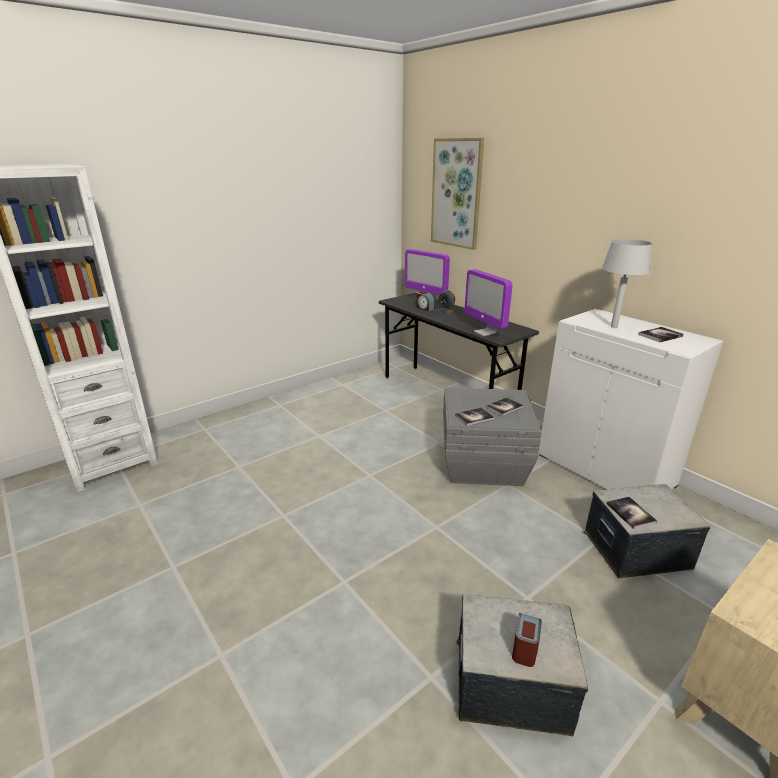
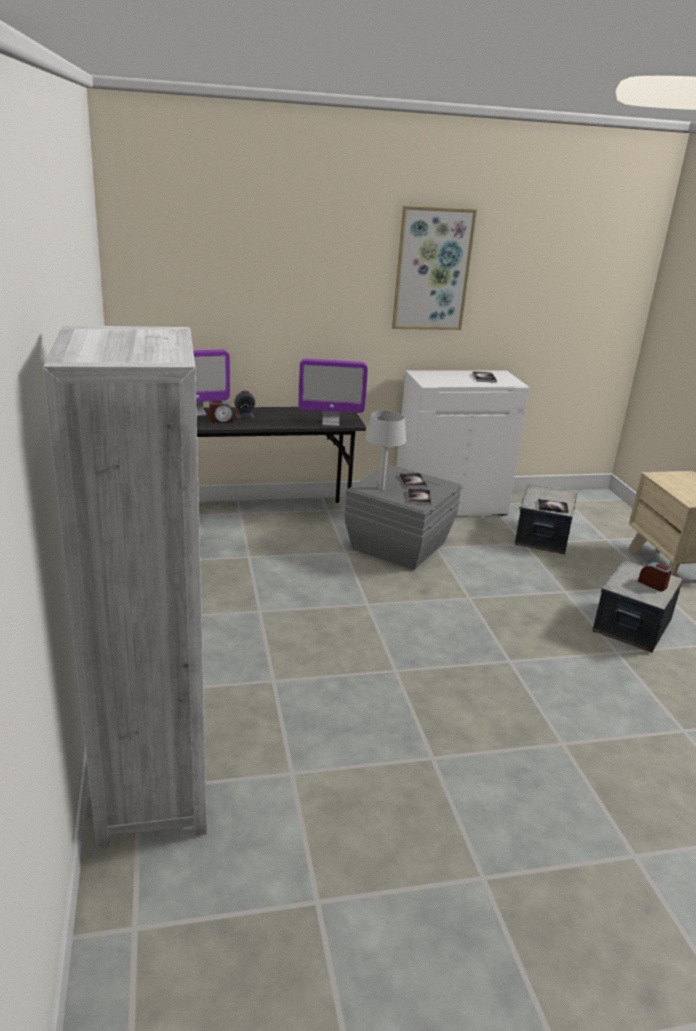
camera: 65 degrees left, 0 degrees up
picture [431,138,484,250] -> picture moved to [392,206,477,330]
grey table lamp [602,239,653,328] -> grey table lamp moved to [365,411,406,490]

